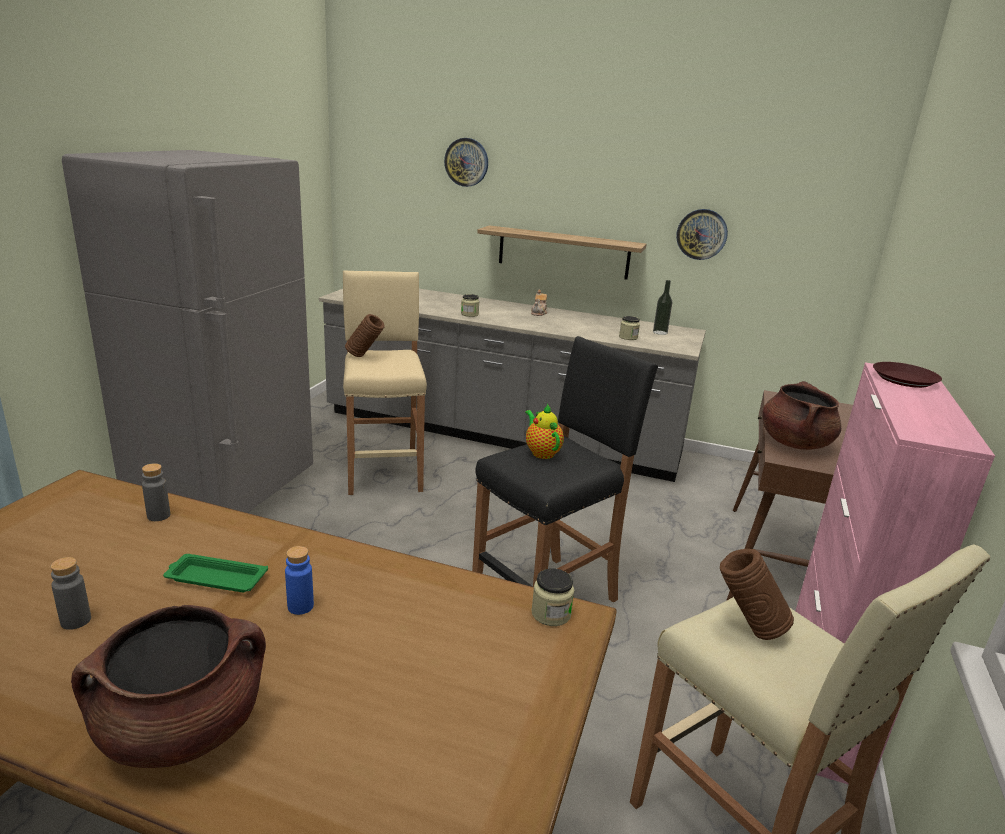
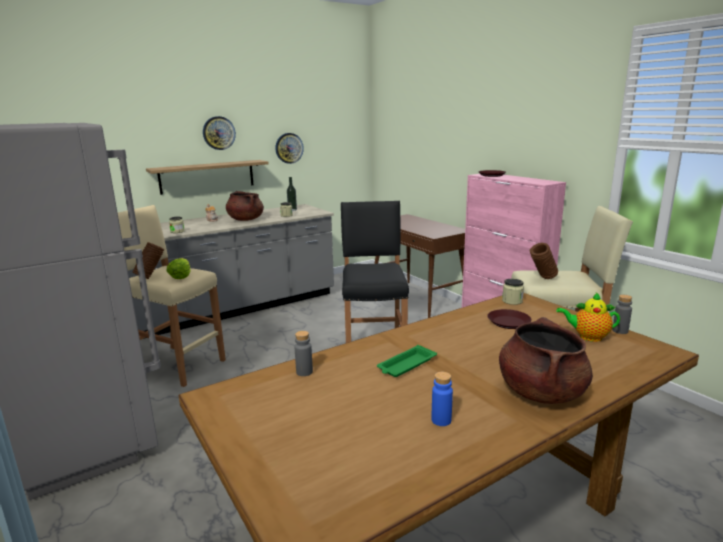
camera: 50 degrees left, 5 degrees down
grey bottle [50,557,91,630] -> grey bottle moved to [612,295,632,334]
blue bottle [285,546,314,615] -> blue bottle moved to [432,372,453,426]
wall clock [444,138,488,187] -> wall clock moved to [203,116,236,150]
teapot [525,404,564,459] -> teapot moved to [556,292,620,342]
brown cooking pot [763,381,841,450] -> brown cooking pot moved to [226,191,264,221]
none -> lettuce [166,258,191,279]
none -> brown plate [487,309,532,329]

